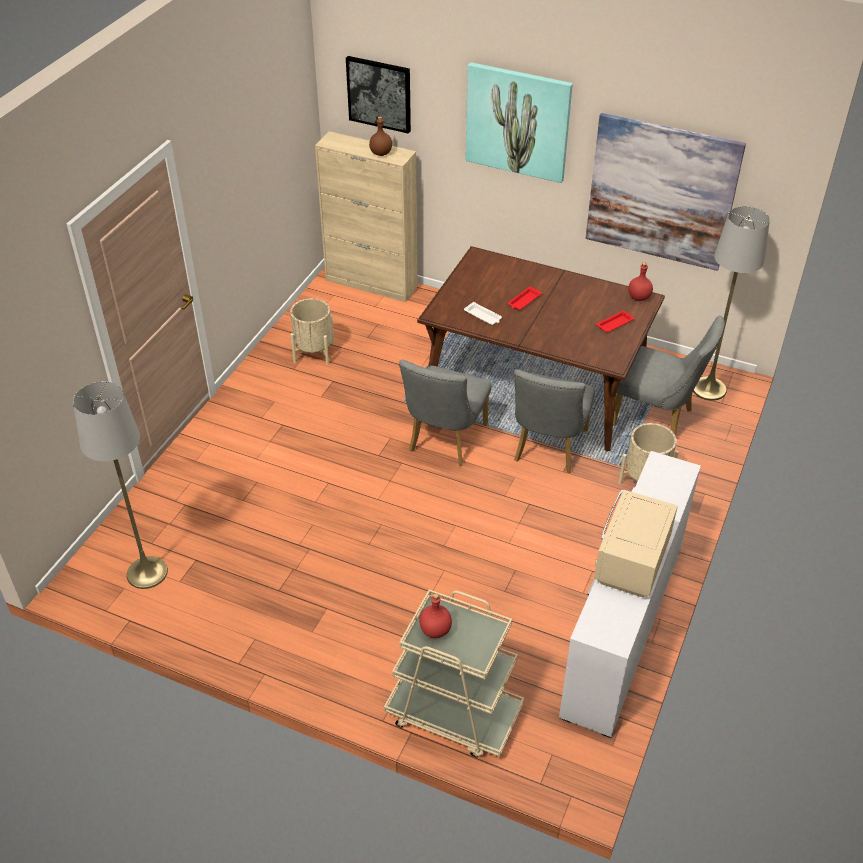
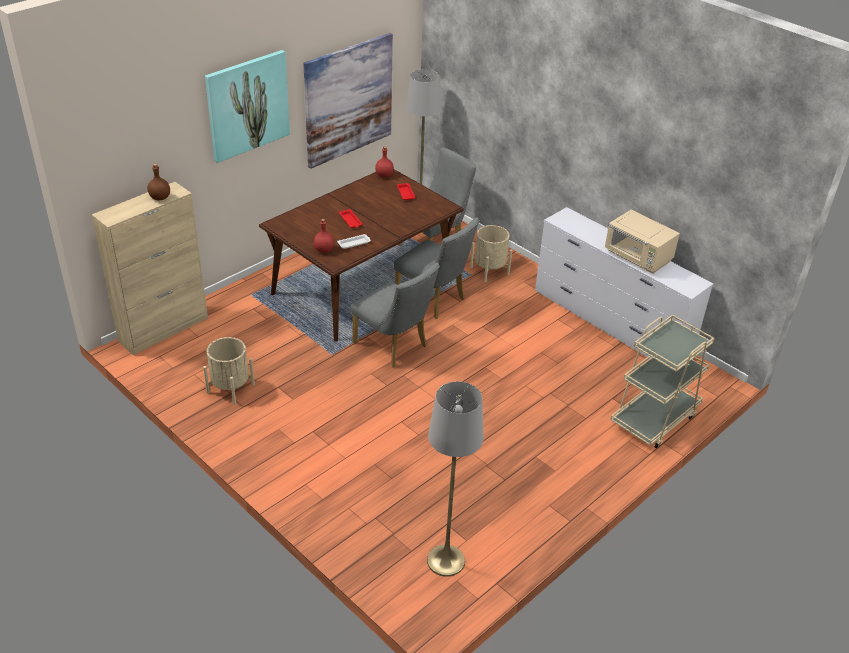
camera: 70 degrees left, 5 degrees down
picture [346,56,411,134] -> none
red bottle [419,593,452,638] -> red bottle moved to [314,219,334,253]

